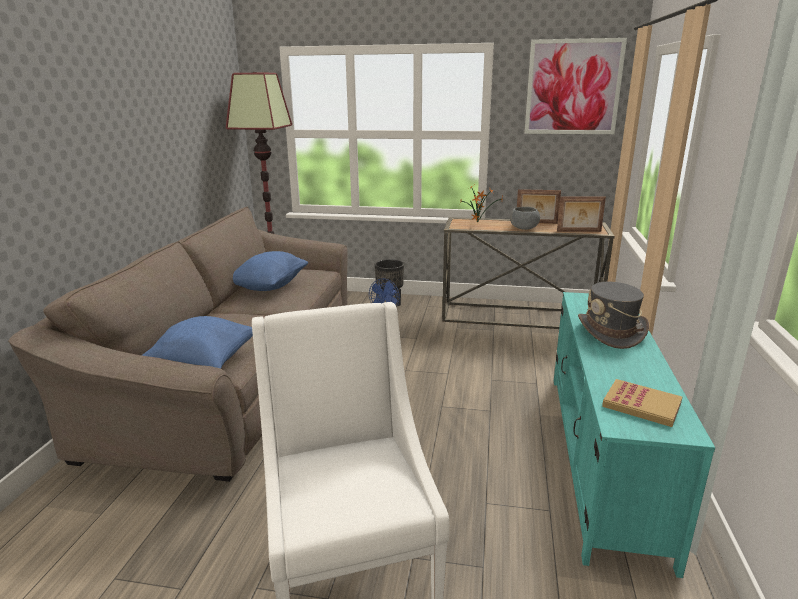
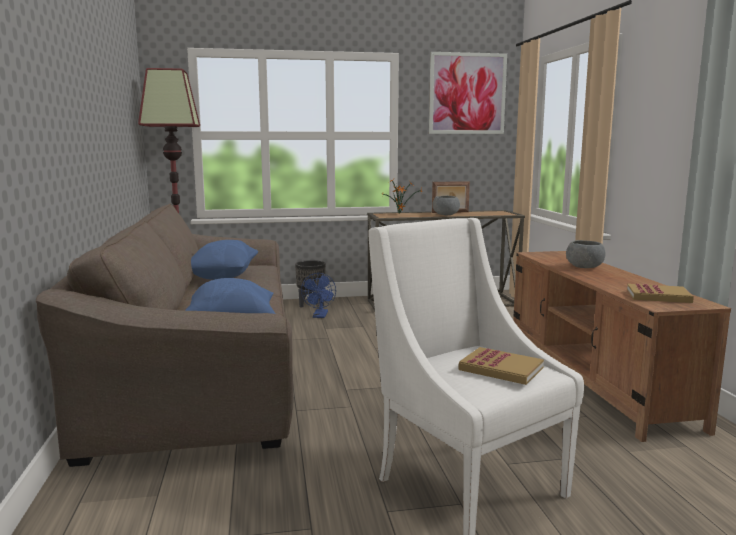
camera: 20 degrees left, 10 degrees down
turquoise tv stand [554,292,715,578] -> brown tv stand [513,251,731,442]
picture frame [557,196,606,232] -> none
grey hat [578,282,649,349] -> grey bowl [566,240,606,268]
none -> book [458,347,544,385]

